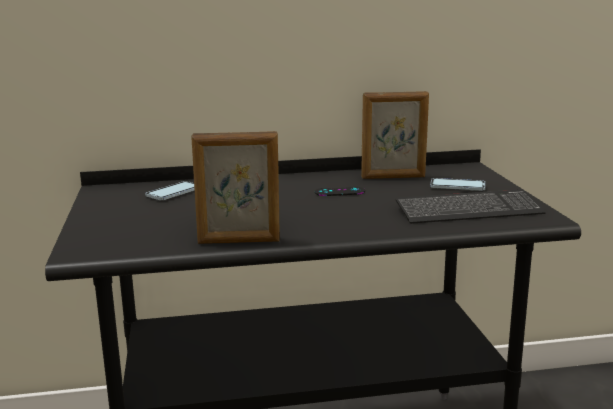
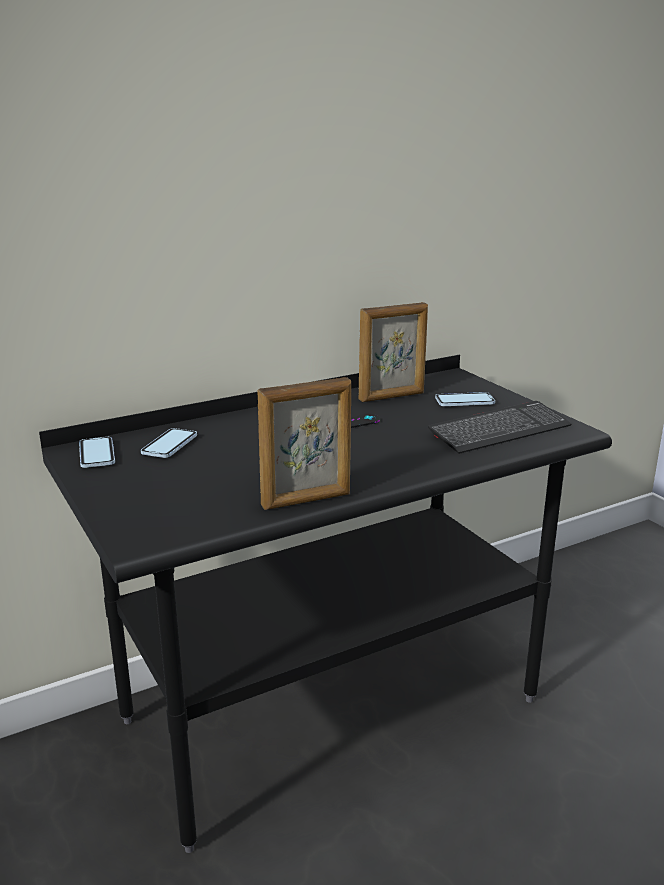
camera: 20 degrees left, 5 degrees up
none -> phone [79,437,115,468]

